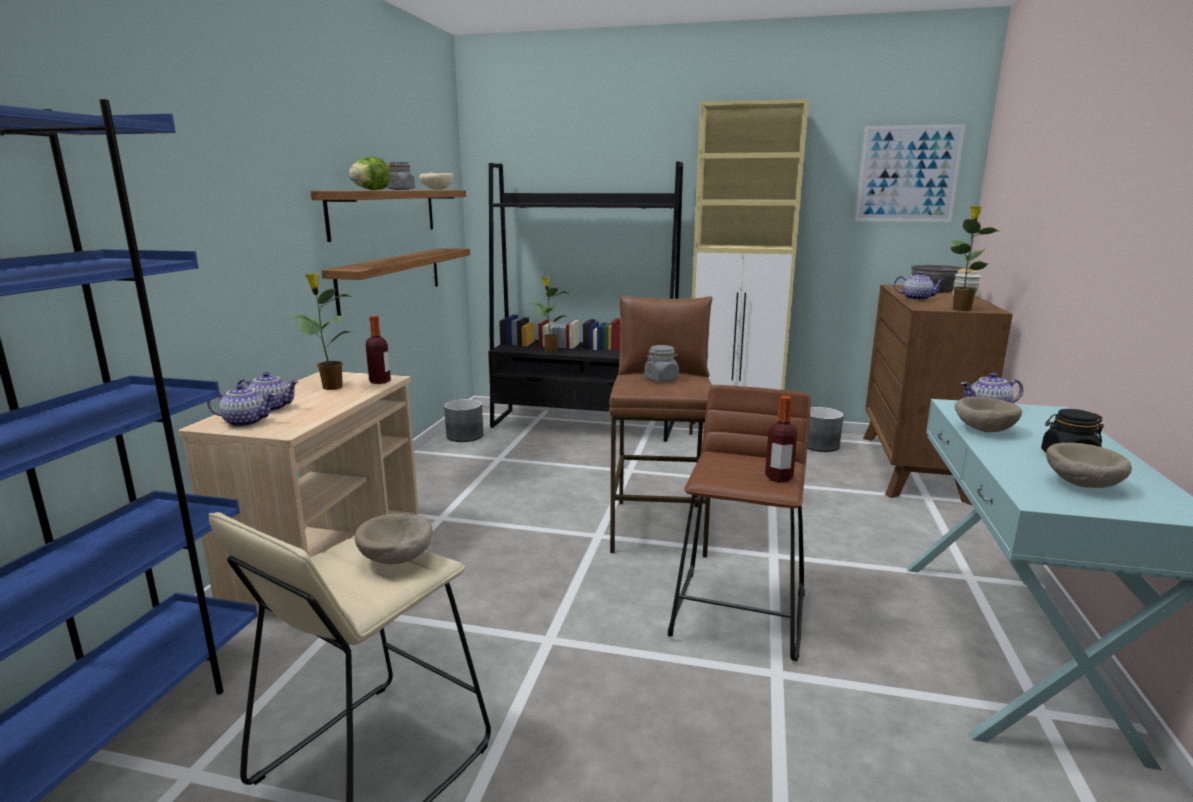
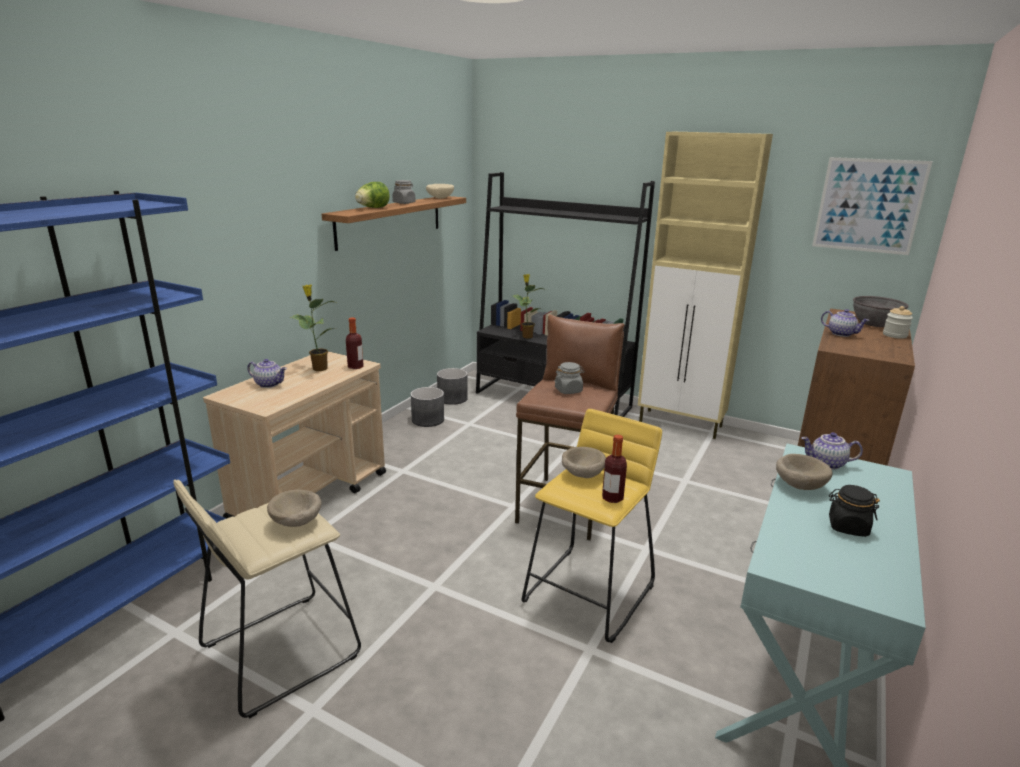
camera: 15 degrees right, 5 degrees up
teapot [207,384,276,427] -> none
shelf [322,248,470,316] -> none
brown stool [668,385,811,661] -> yellow stool [522,409,662,643]
grey planter [807,407,844,452] -> grey planter moved to [411,387,444,427]
potted plant [949,206,1001,311] -> none
beige bowl [1046,443,1132,488] -> beige bowl moved to [562,447,606,478]

